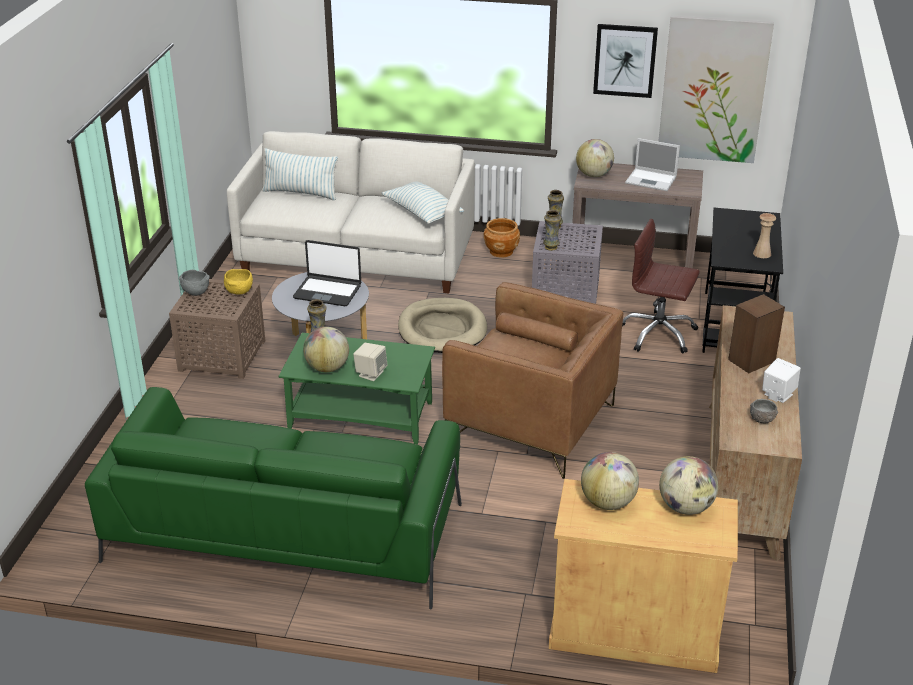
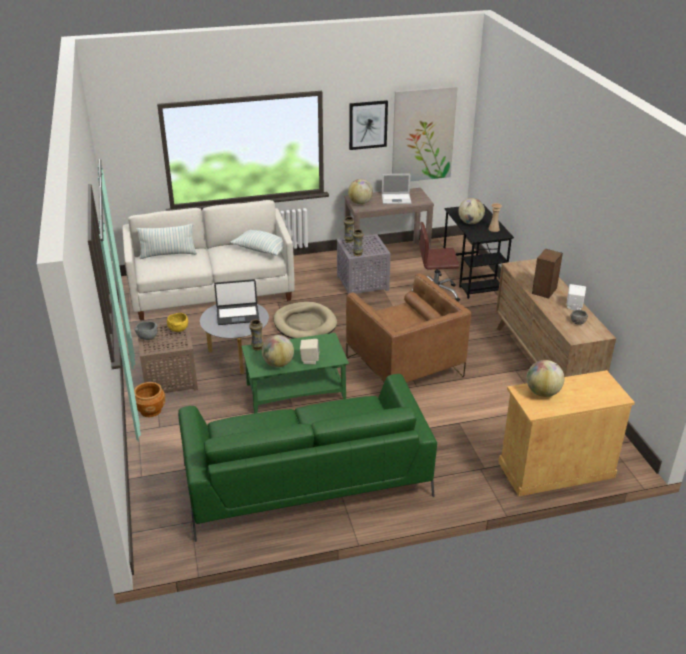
camera: 25 degrees left, 0 degrees up
brown armchair [442,282,623,479] -> brown armchair turned 60 degrees clockwise [346,273,471,383]
brown planter [483,218,520,257] -> brown planter moved to [134,382,165,417]
globe [659,456,718,515] -> globe moved to [458,198,485,224]

